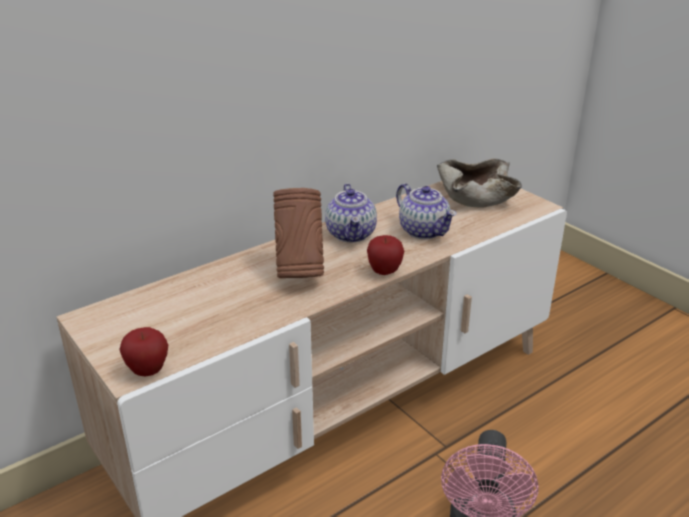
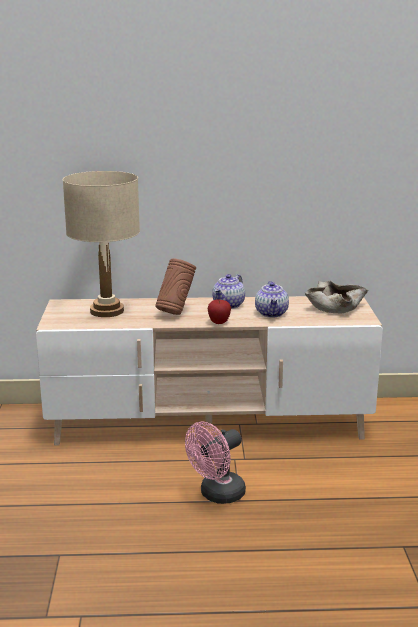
camera: 35 degrees right, 10 degrees down
apple [119,327,168,376] -> none
none -> beige table lamp [63,171,140,317]

